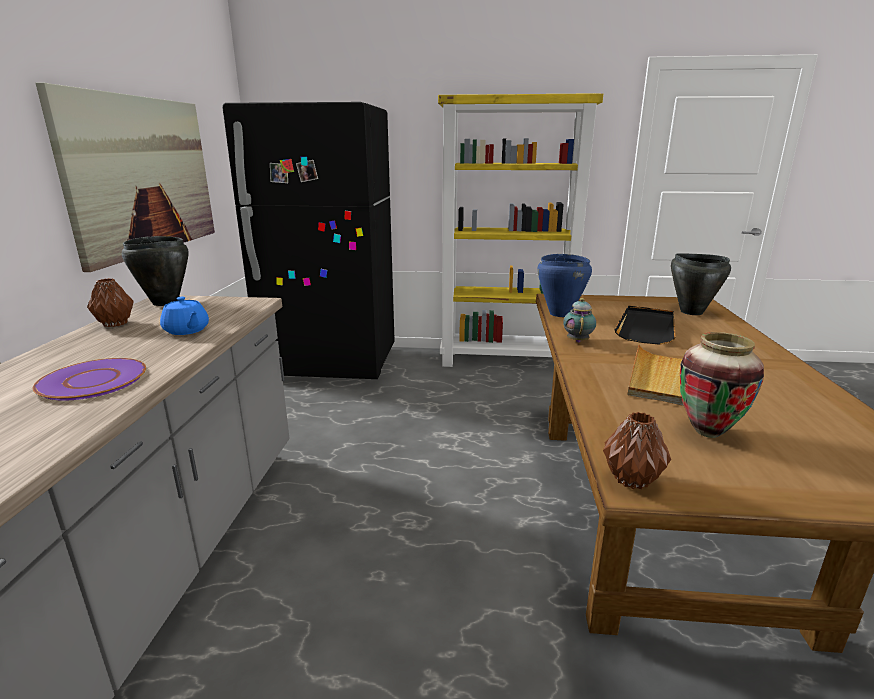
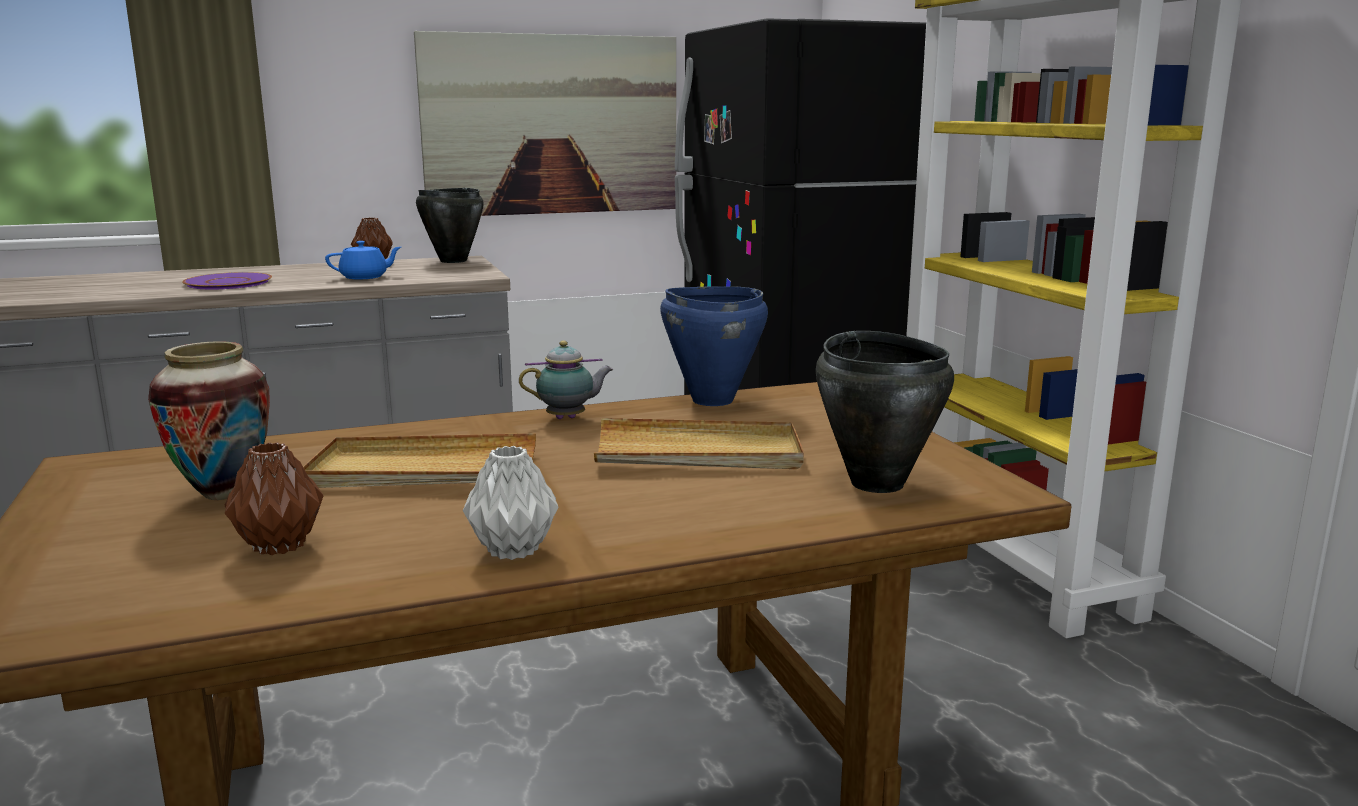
camera: 65 degrees right, 5 degrees down
blue teapot [160,297,209,335] -> blue teapot turned 135 degrees counterclockwise [325,241,401,279]
brown vase [603,412,671,489] -> brown vase moved to [225,442,323,555]
black tray [614,306,676,345] -> beige tray [594,418,804,469]
none -> grey vase [463,446,558,560]

